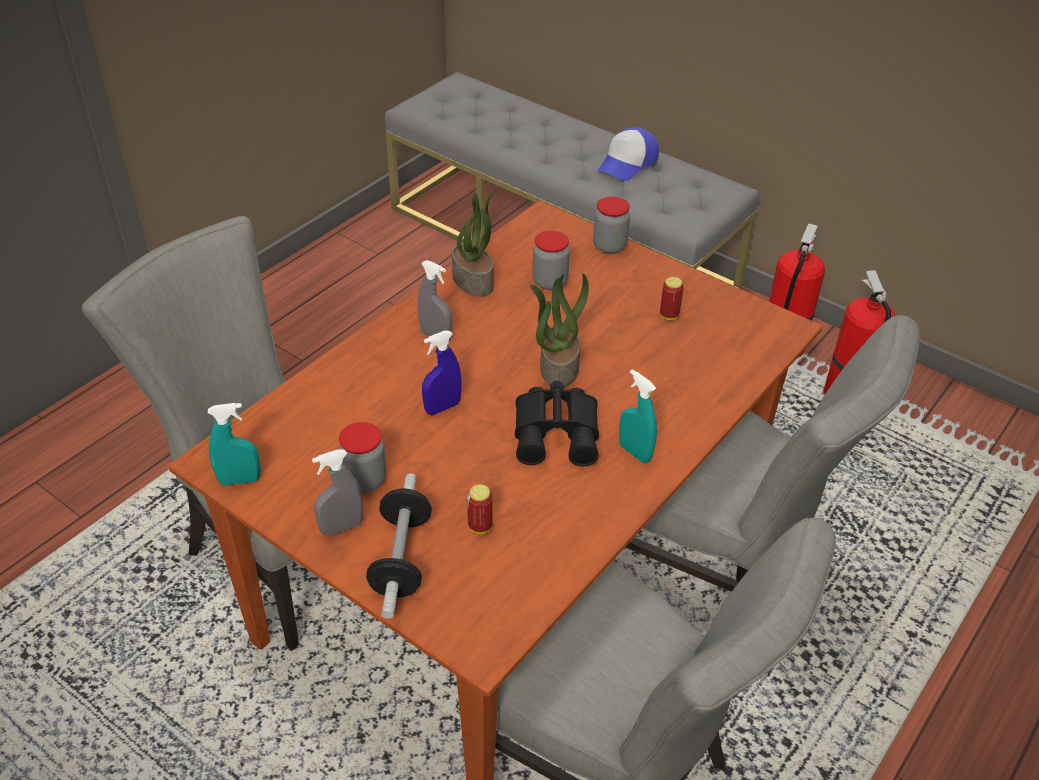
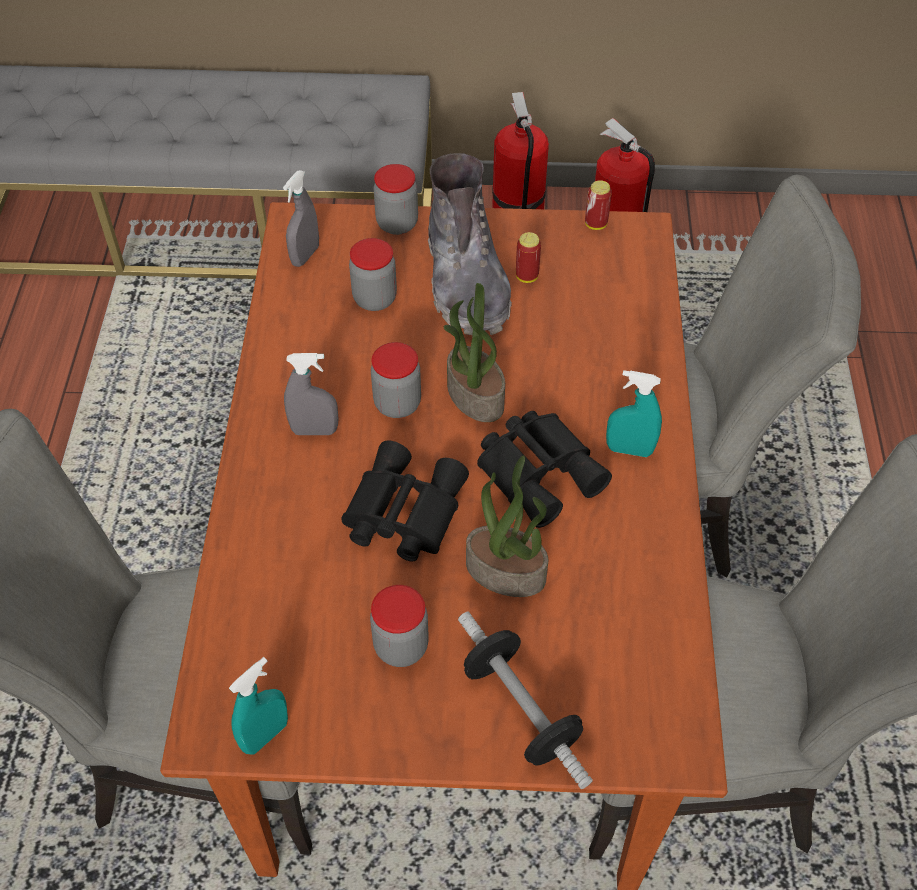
camera: 35 degrees left, 10 degrees up
grey spray bottle [312,449,363,536] -> grey spray bottle moved to [283,170,319,267]
blue spray bottle [422,330,461,415] -> black binoculars [341,441,469,561]
potted plant [452,190,497,297] -> potted plant moved to [466,455,548,597]
can [467,484,493,534] -> can moved to [585,180,612,230]
cap [597,127,659,181] -> none
none -> jar [371,342,421,418]
none -> grey boot [428,153,512,336]

